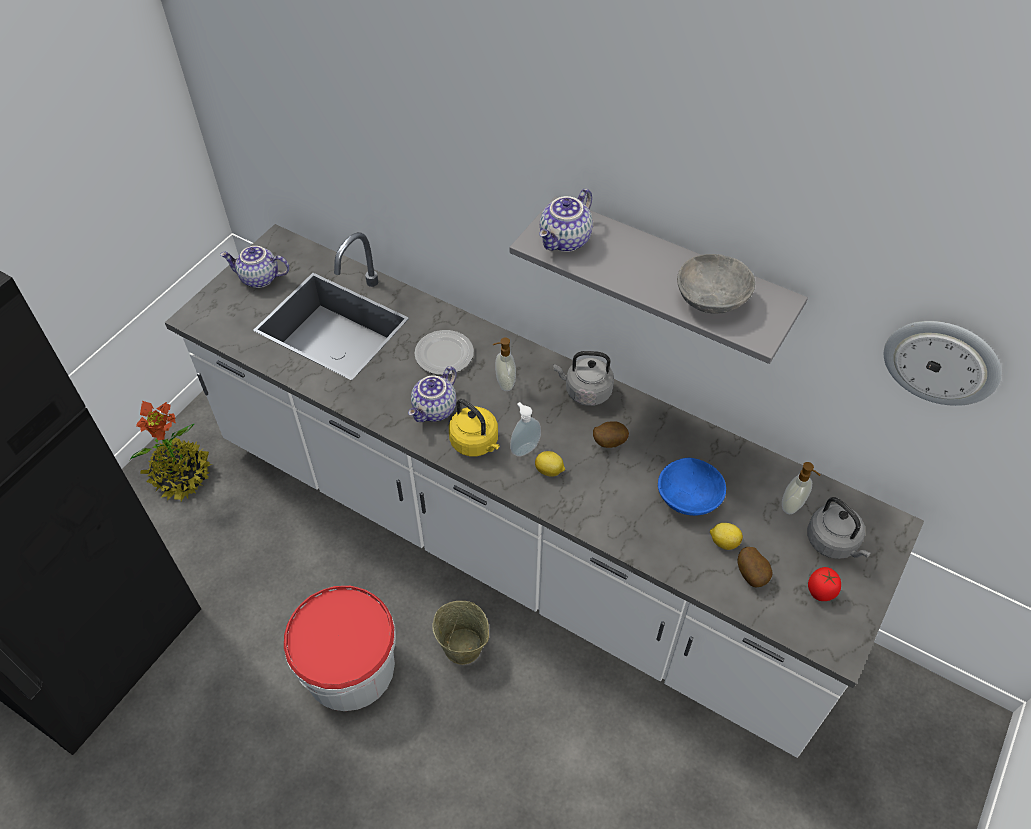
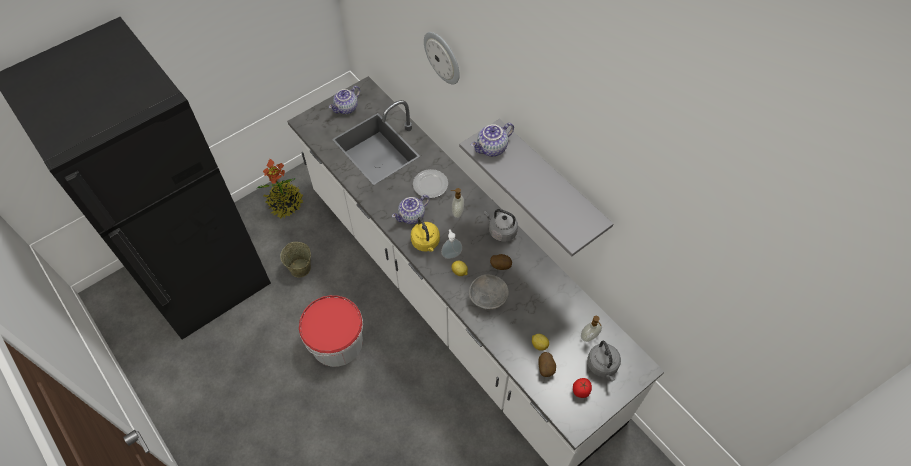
camera: 20 degrees right, 5 degrees up
teapot [220,246,289,288] -> teapot turned 75 degrees counterclockwise [329,86,360,114]
beige bucket [432,601,489,665] -> beige bucket moved to [280,242,311,278]
blue bowl [658,458,726,516] -> none
grey bowl [677,254,755,314] -> grey bowl moved to [469,274,509,310]
wall clock [884,321,1002,406] -> wall clock moved to [424,32,460,84]

